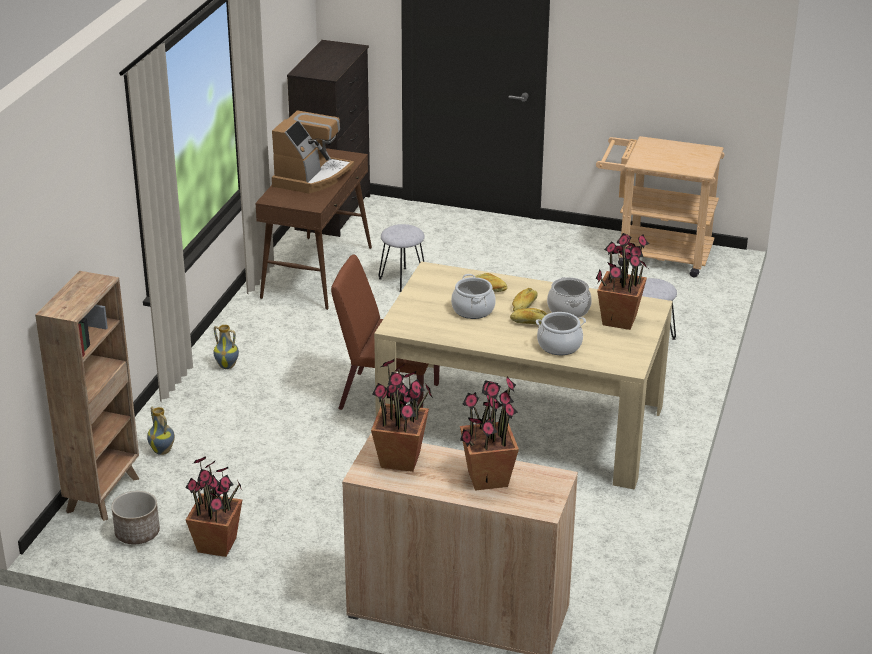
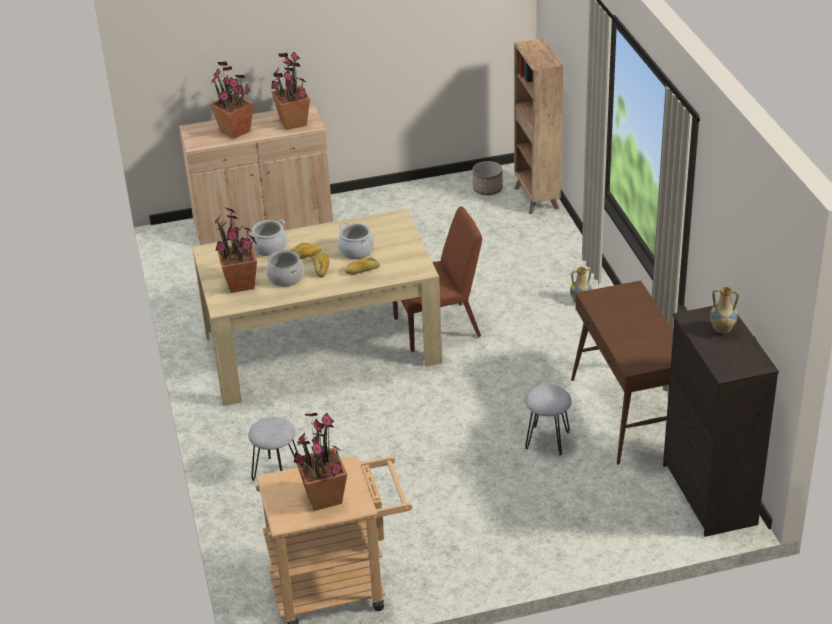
camera: 150 degrees right, 5 degrees up
vase [147,407,175,455] -> vase moved to [710,287,739,334]
potted plant [185,456,242,557] -> potted plant moved to [294,413,347,511]
coffee machine [272,110,354,194] -> none

